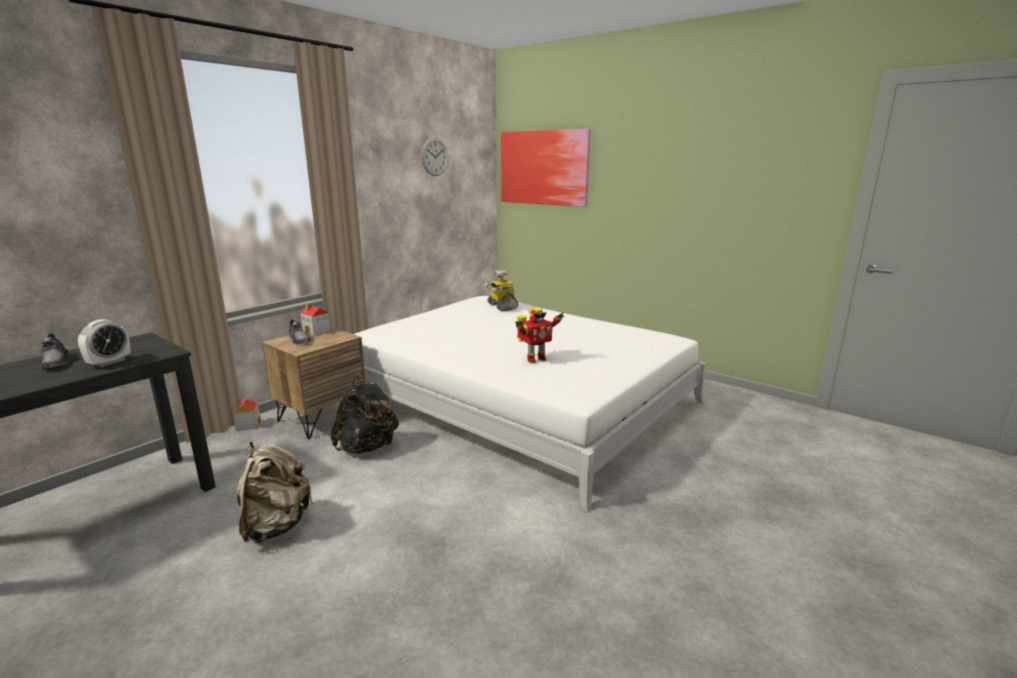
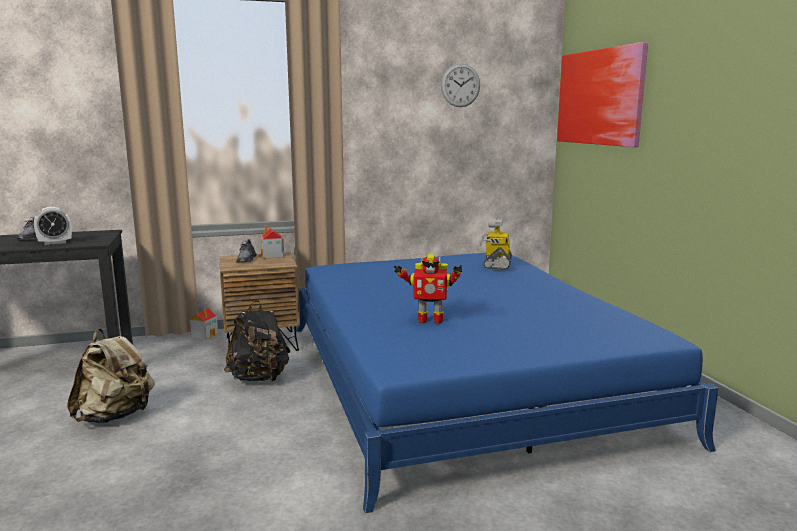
camera: 35 degrees right, 5 degrees down
white bed [354,296,707,512] -> blue bed [297,253,719,513]

